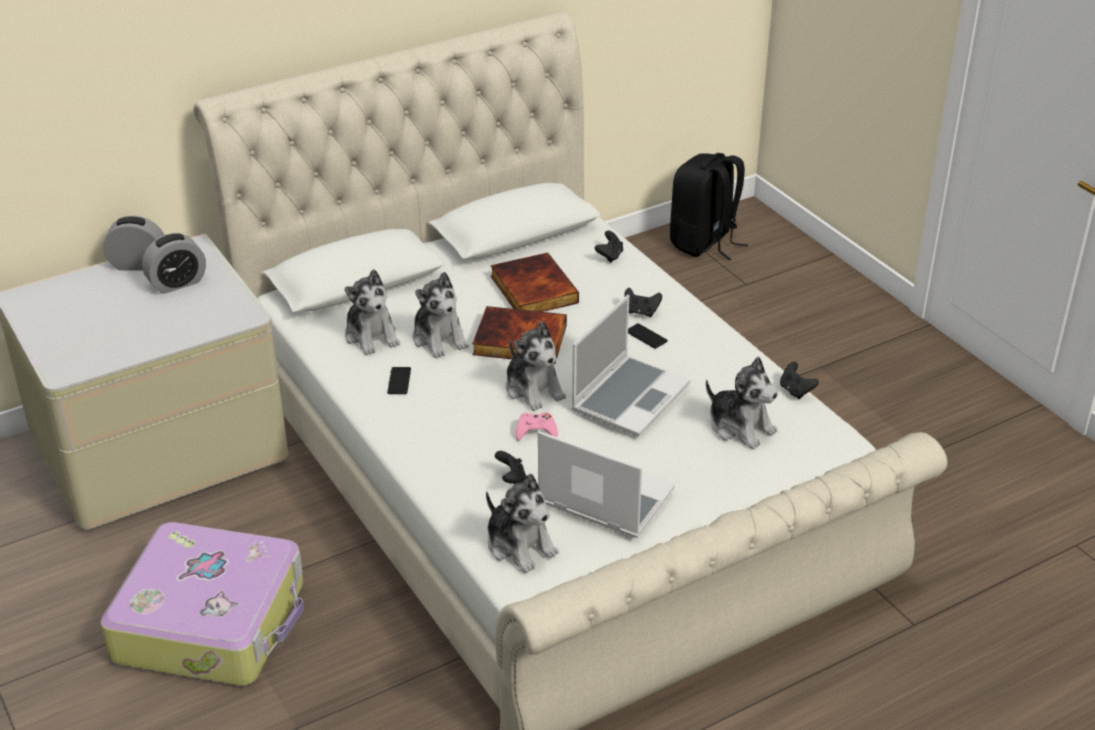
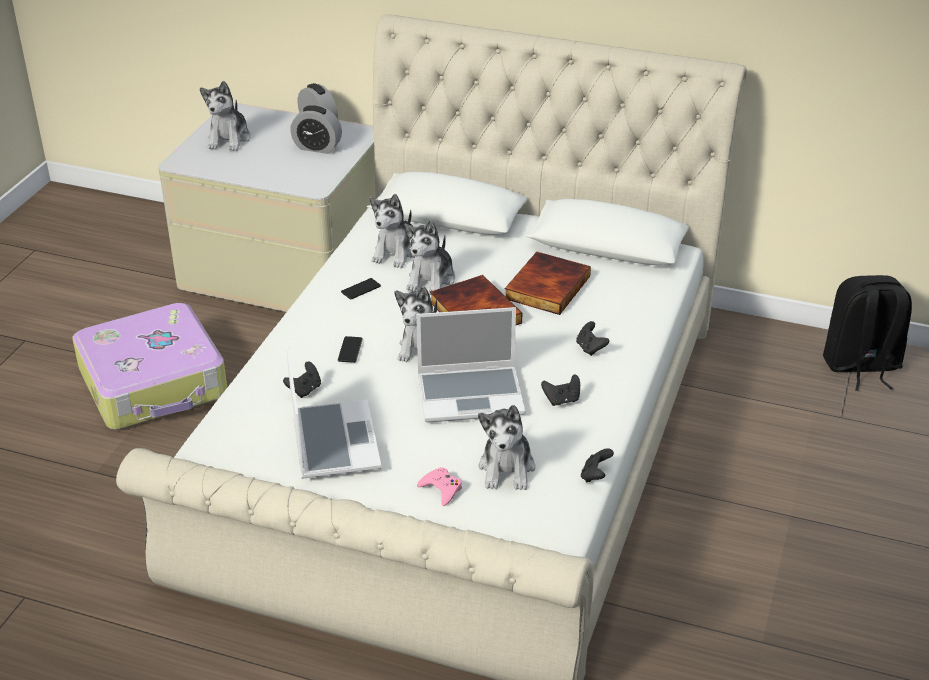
camera: 50 degrees right, 0 degrees up
plush toy [486,473,559,573] -> plush toy moved to [200,81,251,151]
pink game controller [516,412,558,441] -> pink game controller moved to [417,467,462,506]
black game controller [595,231,623,262] -> black game controller moved to [541,374,580,406]
phone [628,323,668,349] -> phone moved to [338,336,363,363]

